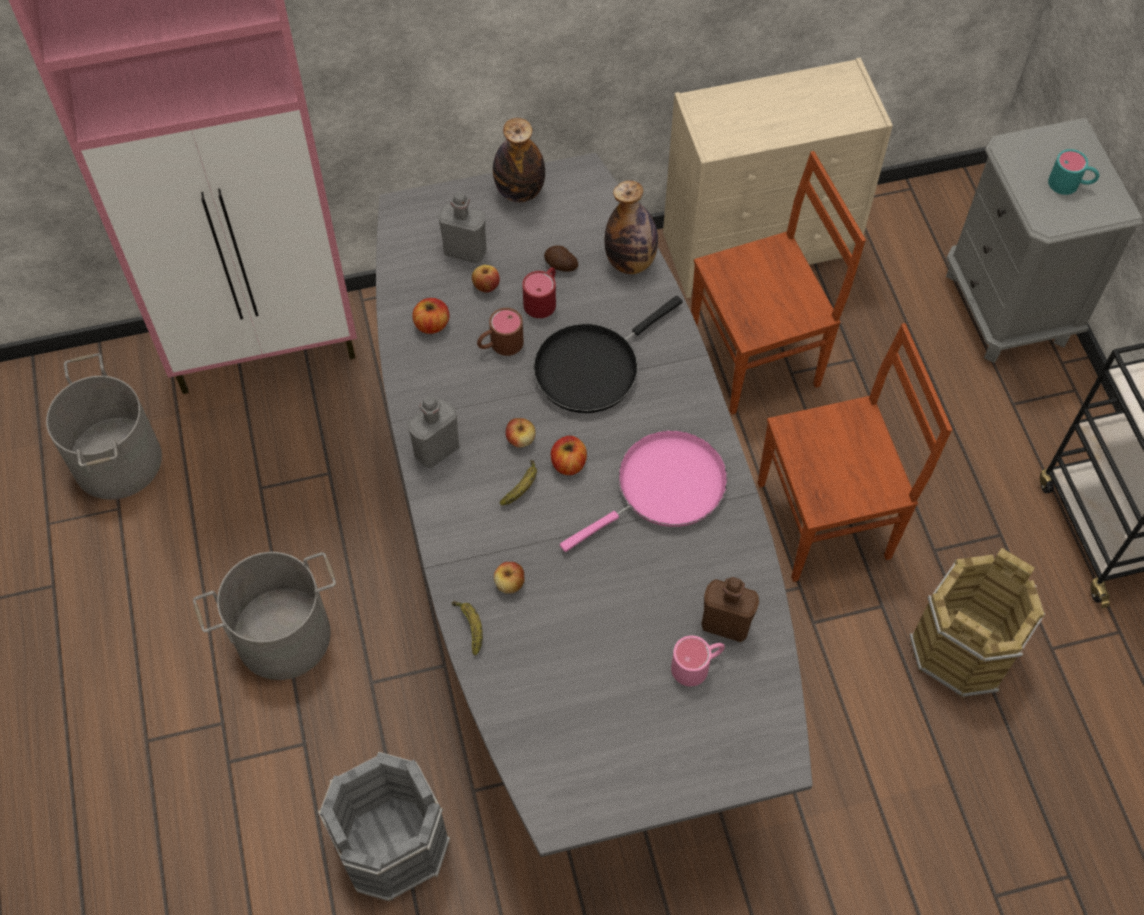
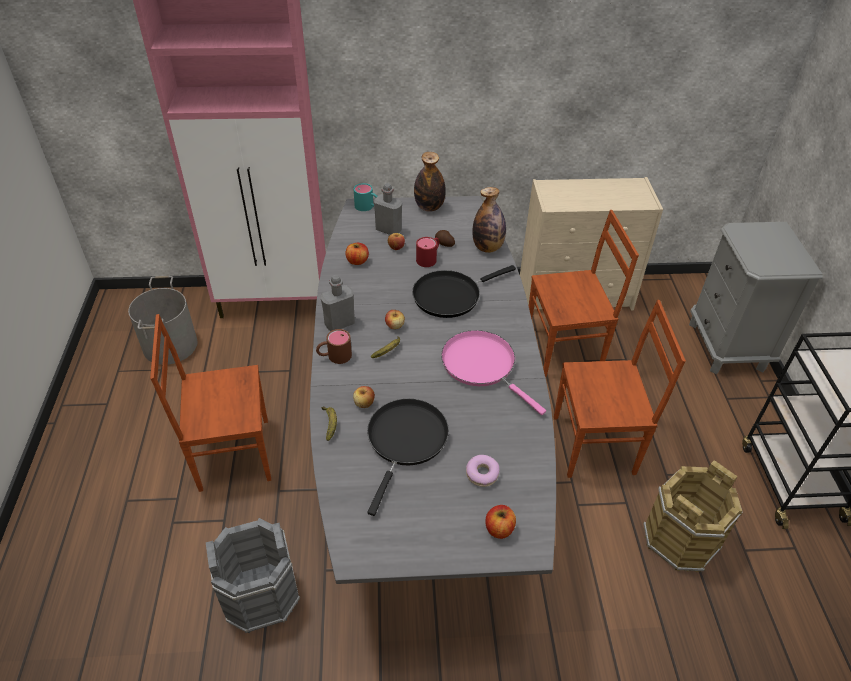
camera: 10 degrees right, 15 degrees down
grey bucket [193,552,336,680] -> brown chair [150,314,271,492]
brown mug [477,308,524,356] -> brown mug moved to [316,329,352,364]
apple [551,436,587,475] -> apple moved to [485,505,516,539]
pink frying pan [560,430,728,552] -> pink frying pan turned 105 degrees counterclockwise [441,330,546,415]
pink mug [671,636,725,686] -> donut [466,455,499,487]
brown bottle [701,577,759,642] -> none
turquoise mug [1048,149,1099,195] -> turquoise mug moved to [354,183,377,211]
none -> black frying pan [367,399,449,516]

